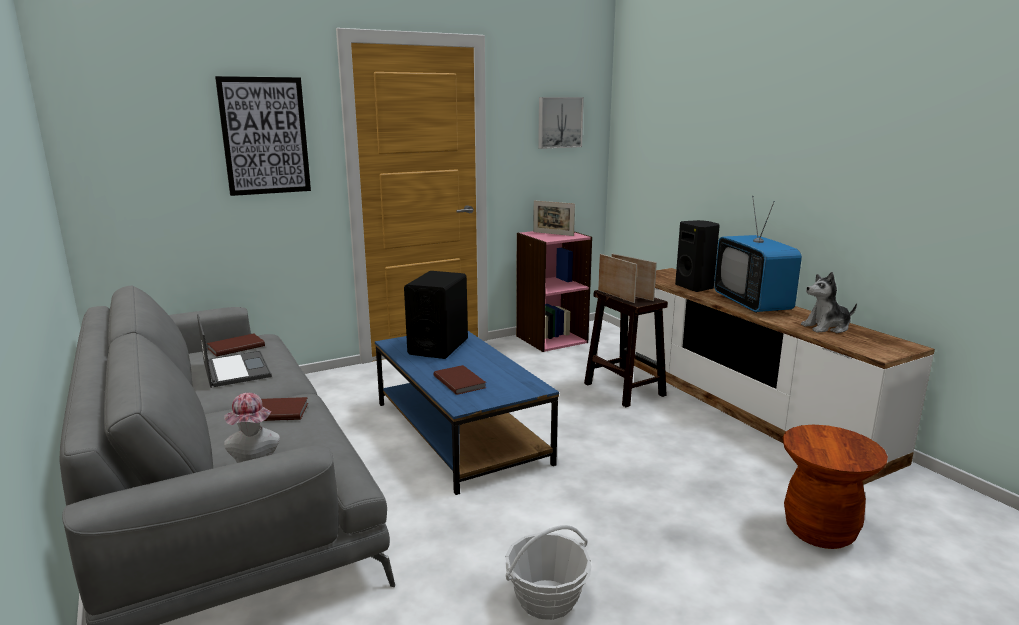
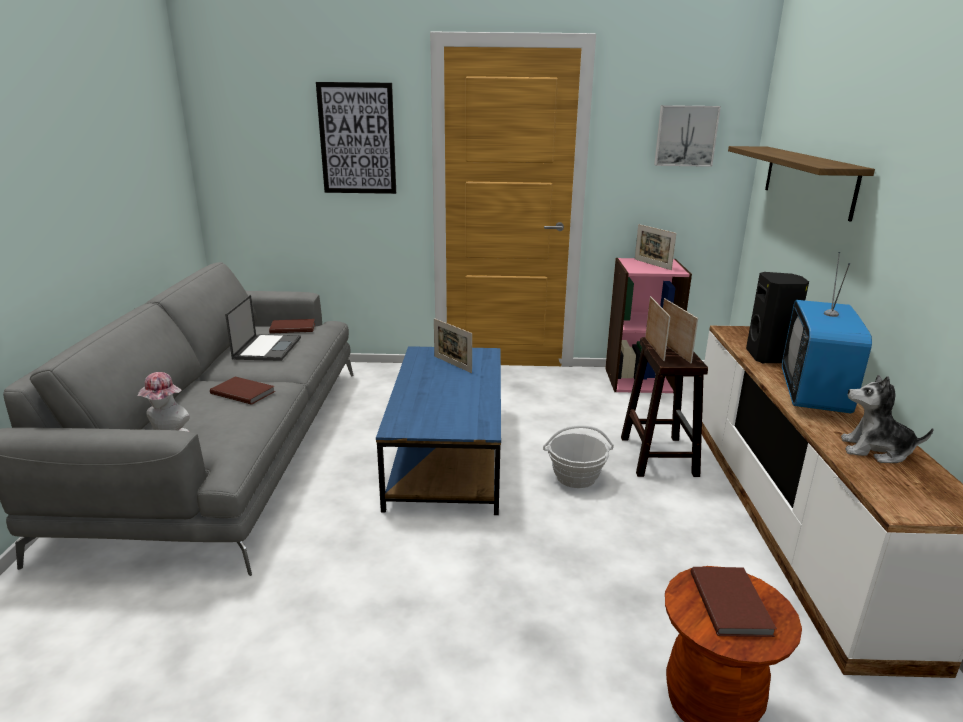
camera: 30 degrees right, 5 degrees up
black speaker [404,271,468,359] -> picture frame [434,318,472,373]
brown book [434,365,486,395] -> brown book moved to [691,567,777,637]
basket [505,525,592,620] -> basket moved to [543,425,614,488]
none -> shelf [728,146,875,221]

